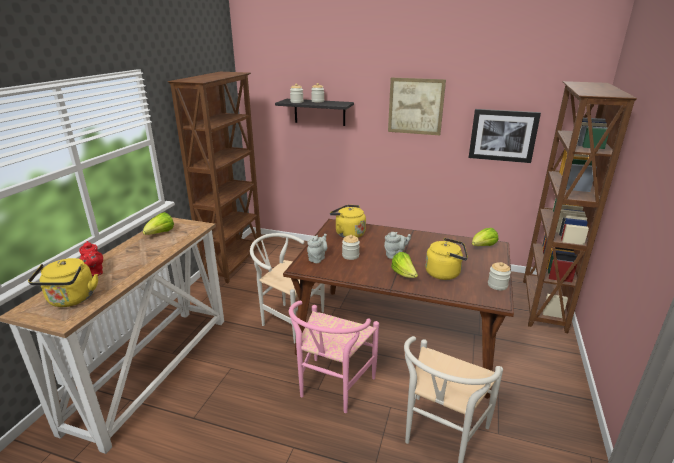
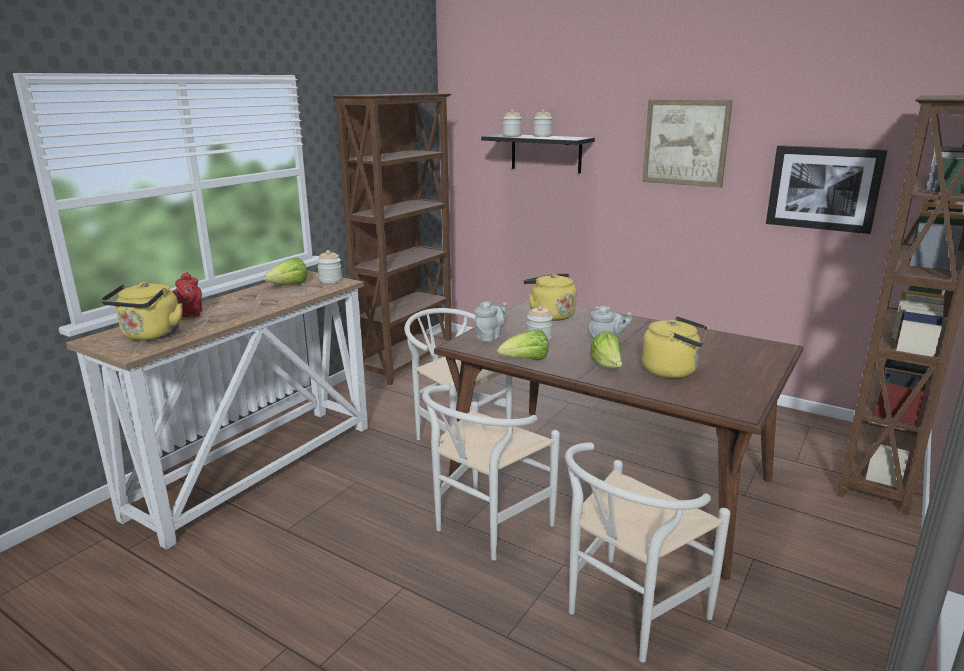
camera: 15 degrees right, 5 degrees down
pink chair [289,300,379,413] -> white chair [422,385,560,560]
lettuce [472,228,498,246] -> lettuce moved to [497,329,549,360]
jar [488,262,511,290] -> jar moved to [317,250,342,283]

